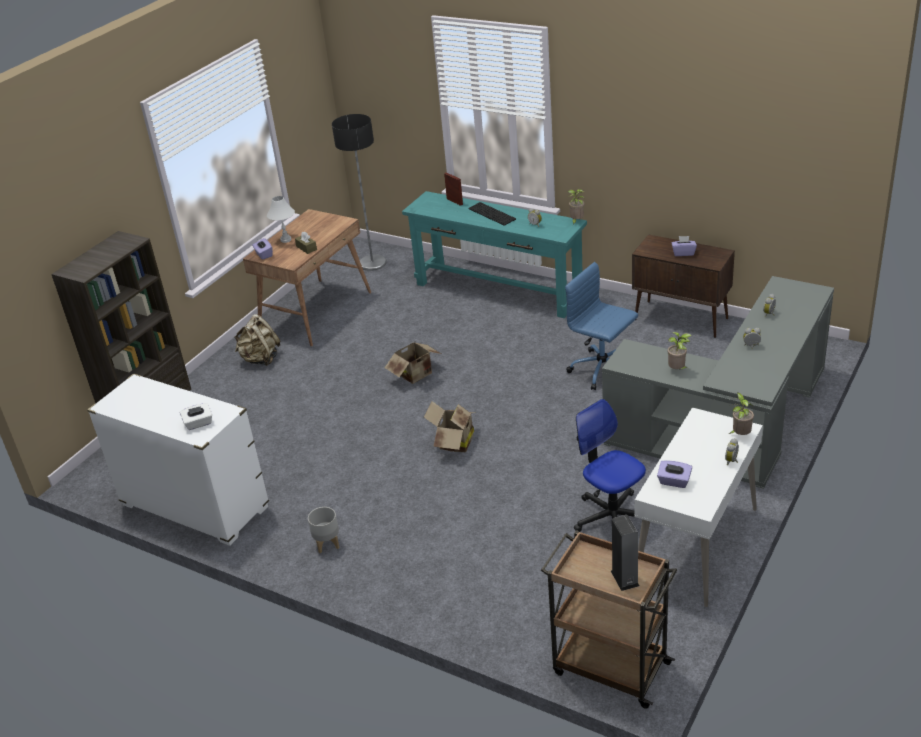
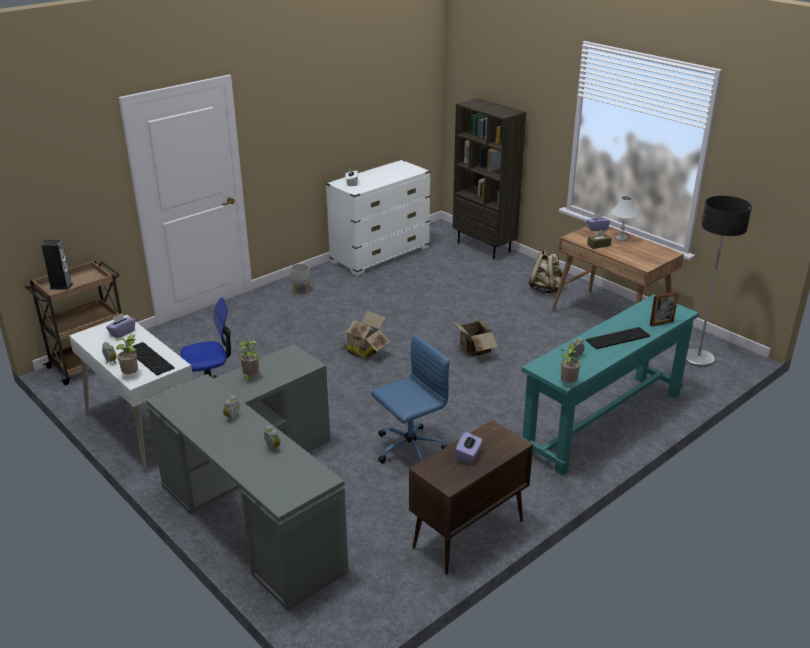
camera: 105 degrees right, 5 degrees down
none -> keyboard [133,342,175,375]

